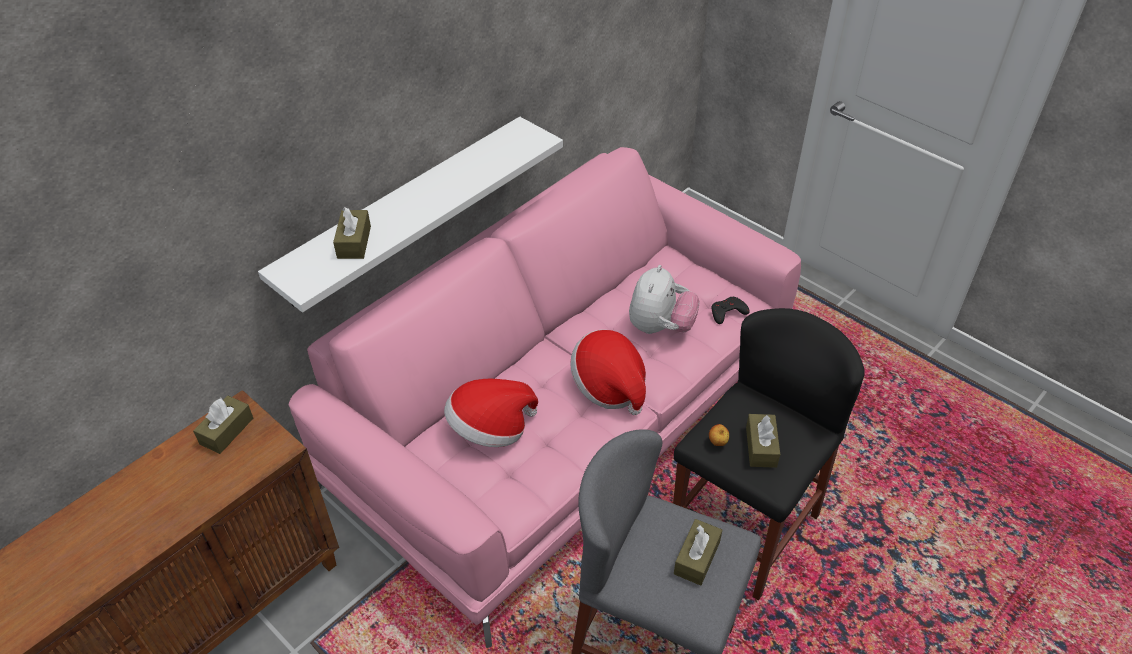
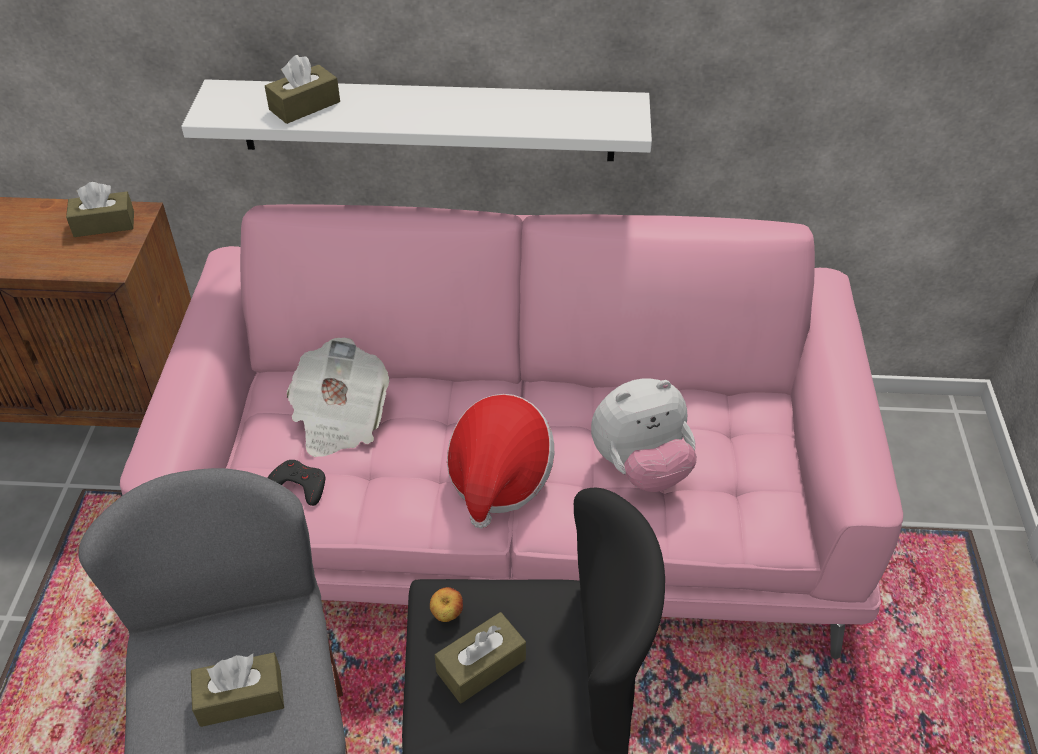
camera: 50 degrees right, 0 degrees up
hat [444,379,538,447] -> newspaper [287,338,390,457]
black game controller [711,297,750,324] -> black game controller moved to [268,460,325,506]

